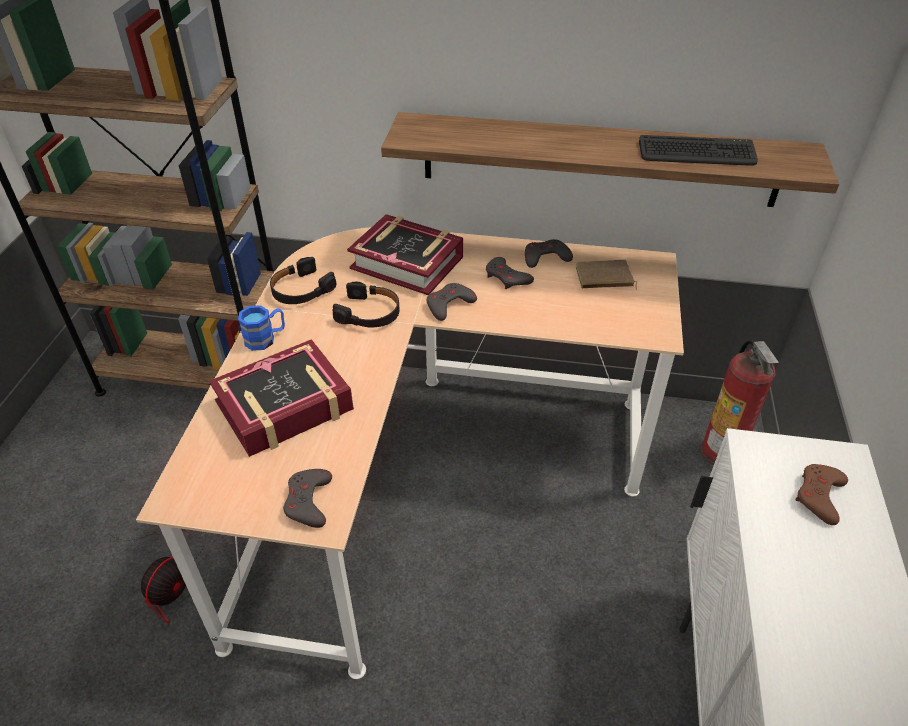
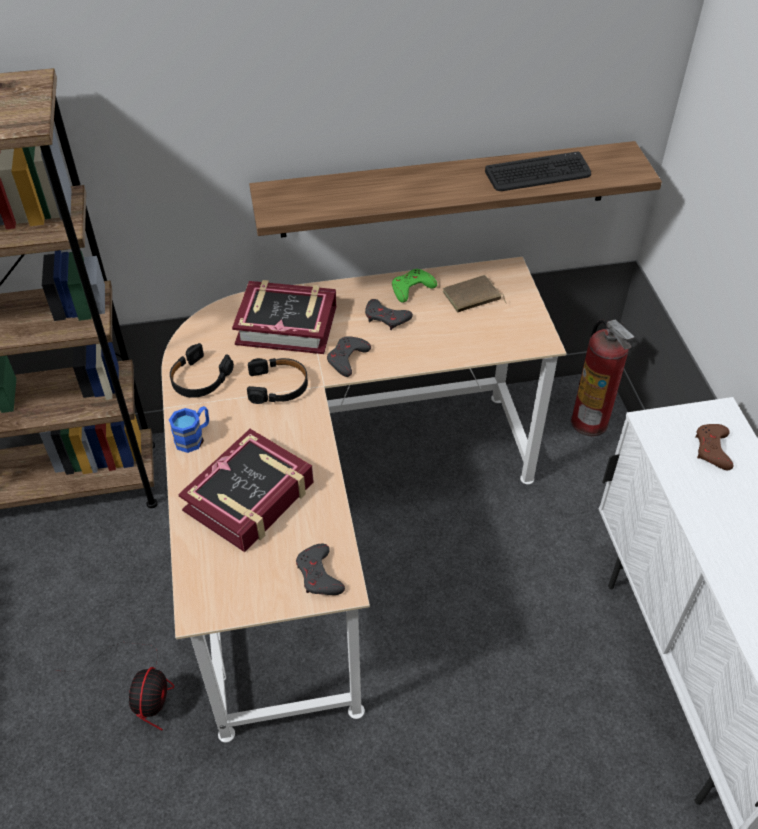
camera: 20 degrees left, 5 degrees up
grey game controller [525,239,573,268] -> green game controller [392,269,437,303]

